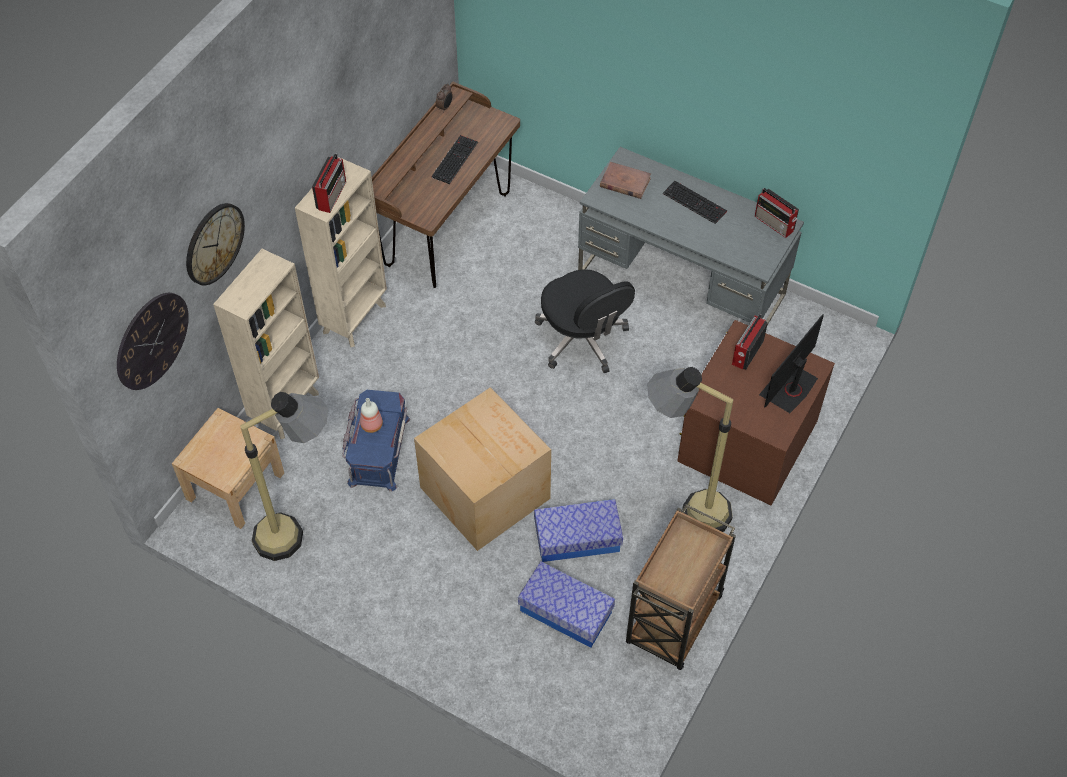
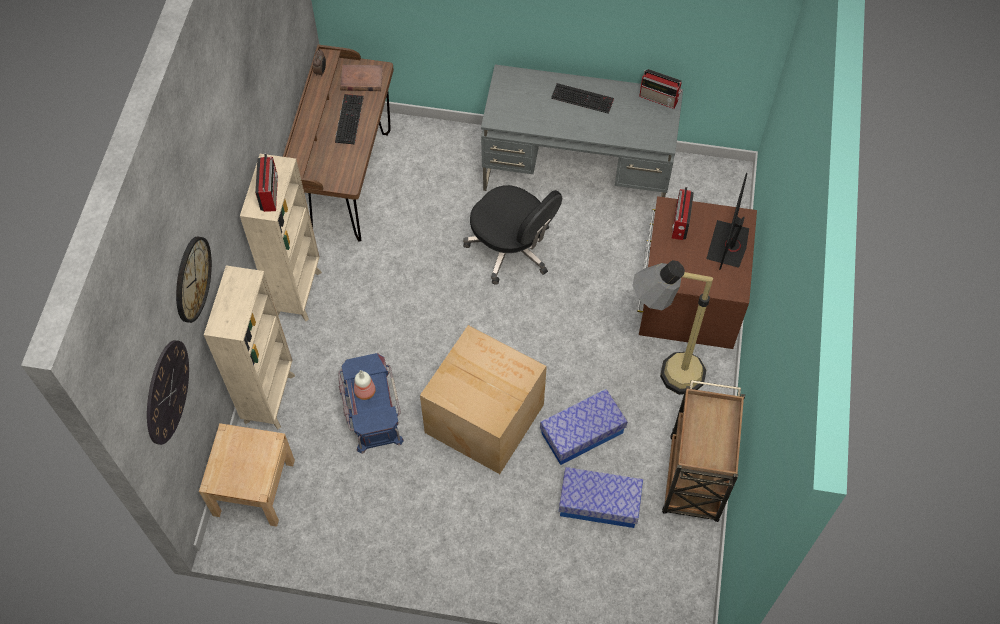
camera: 20 degrees left, 5 degrees up
floor lamp [240,392,328,561] -> none
brown book [600,162,651,199] -> brown book moved to [340,65,383,91]

